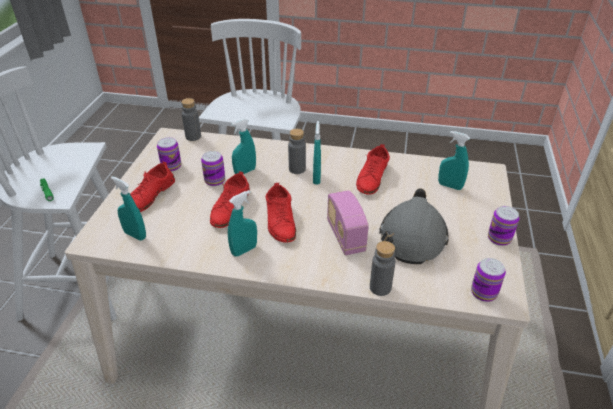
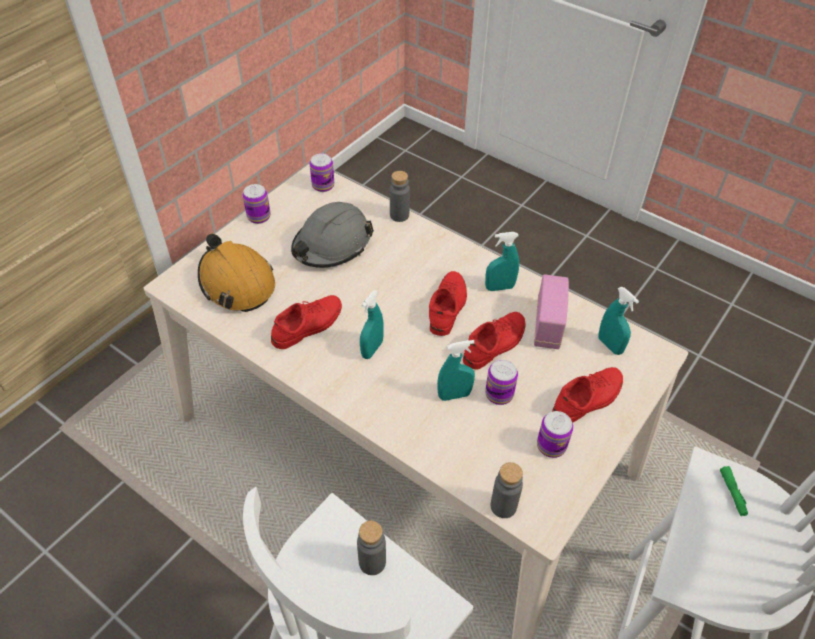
camera: 155 degrees left, 10 degrees up
grey bottle [288,129,306,174] -> grey bottle moved to [357,521,386,575]
radio [327,190,369,255] -> radio moved to [534,274,569,349]
turquoise spray bottle [438,131,470,190] -> orange hard hat [198,233,275,312]

